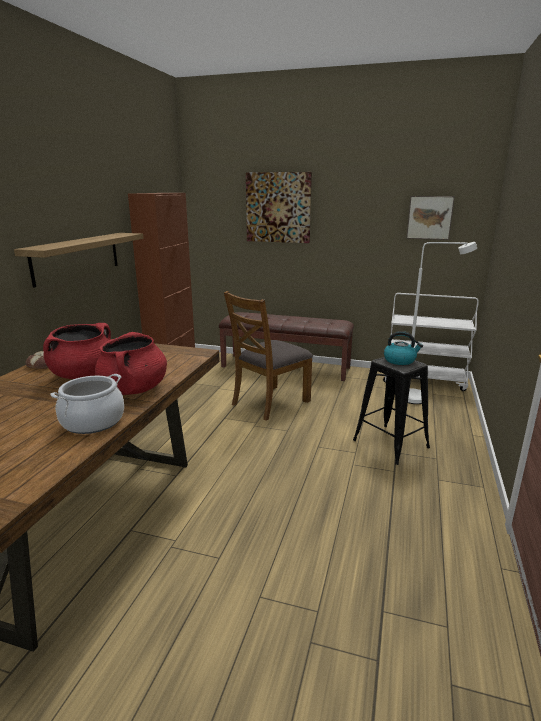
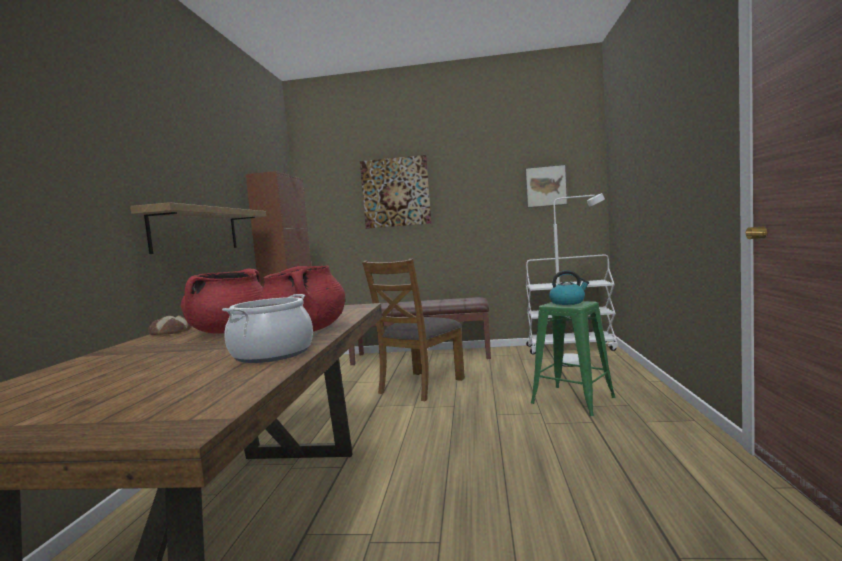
camera: 10 degrees left, 15 degrees down
black stool [353,357,430,465] -> green stool [531,301,616,416]

